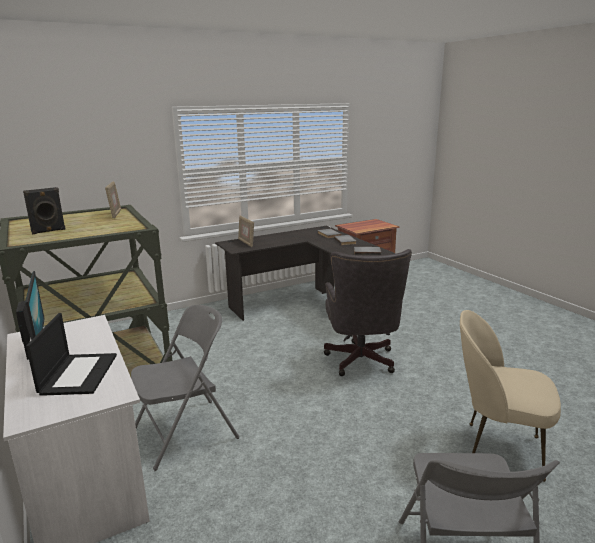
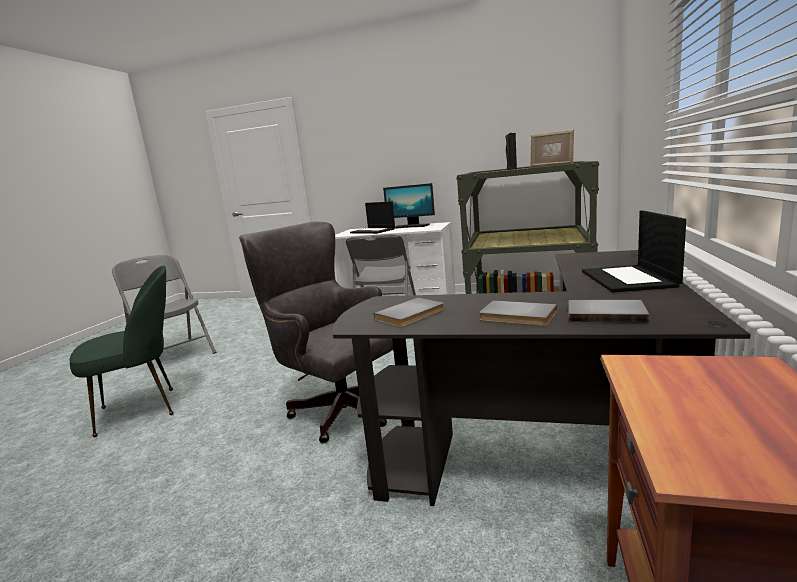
camera: 135 degrees right, 5 degrees down
picture frame [238,216,254,247] -> none
beige chair [460,310,561,482] -> green chair [69,266,174,437]
none -> laptop [582,210,686,293]

